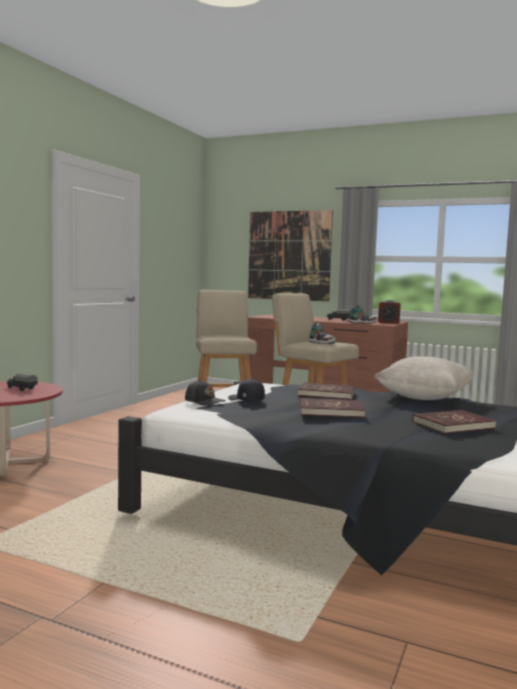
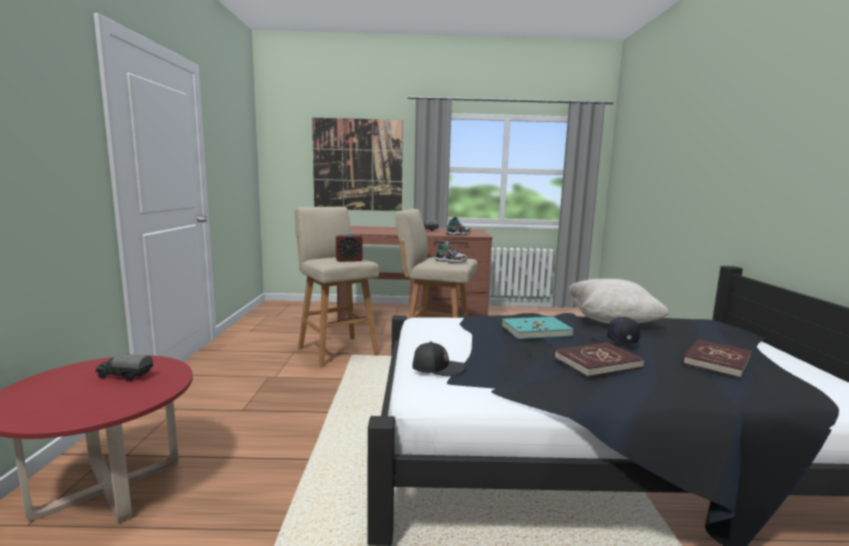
camera: 25 degrees left, 5 degrees up
black cap [228,379,265,401] -> black cap moved to [592,317,640,344]
red book [298,382,354,400] -> turquoise book [502,317,574,339]
alarm clock [378,300,401,324] -> alarm clock moved to [336,233,363,262]

